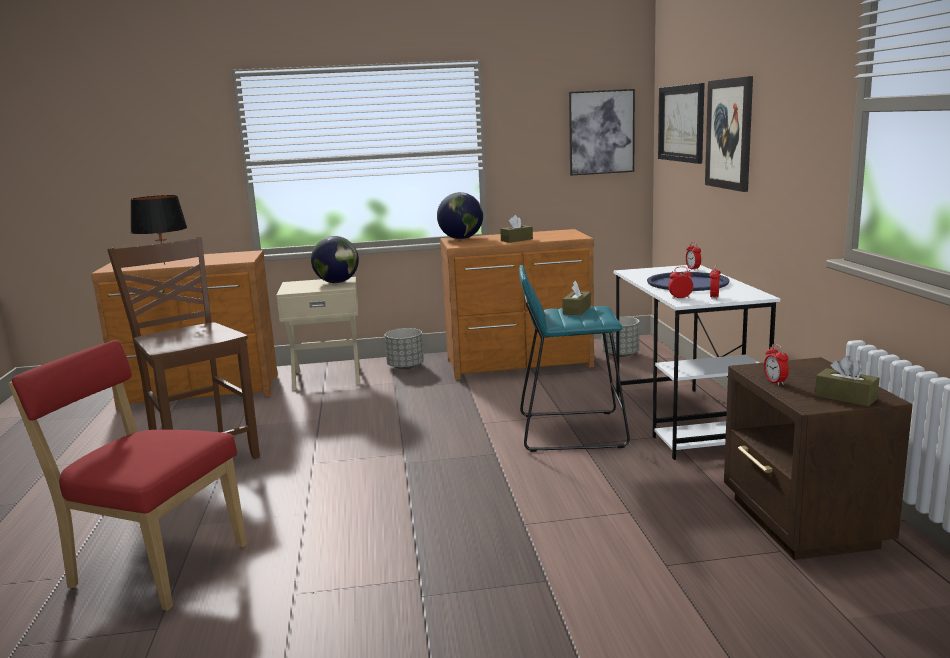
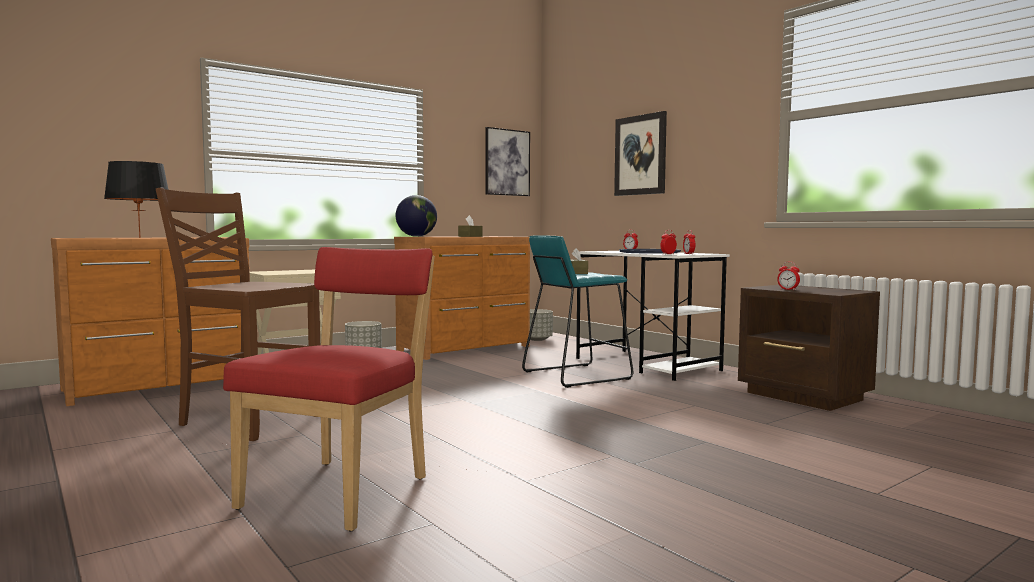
camera: 30 degrees left, 10 degrees down
red chair [8,340,247,611] -> red chair turned 120 degrees clockwise [223,247,435,531]
globe [311,236,359,283] -> none
picture [658,83,705,164] -> none
brown tissue box [815,356,879,407] -> none

